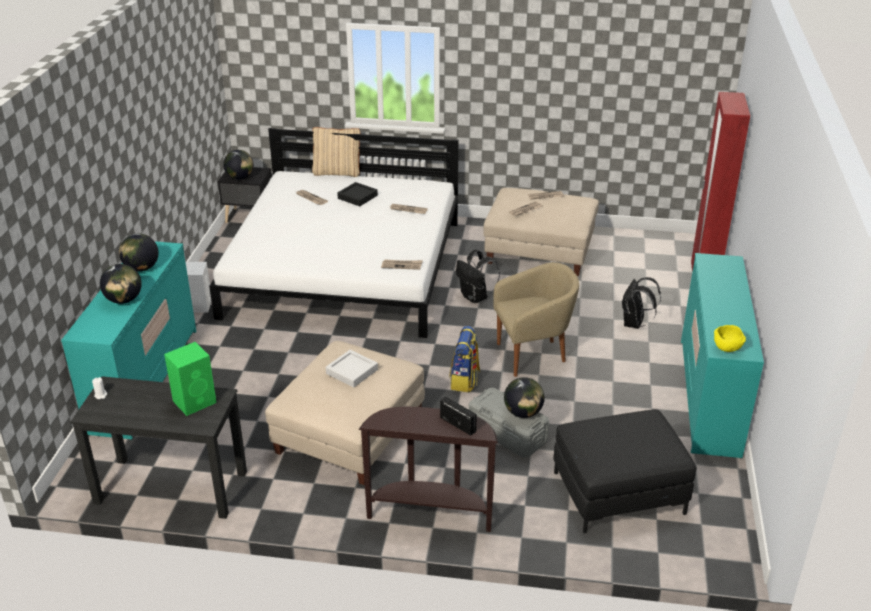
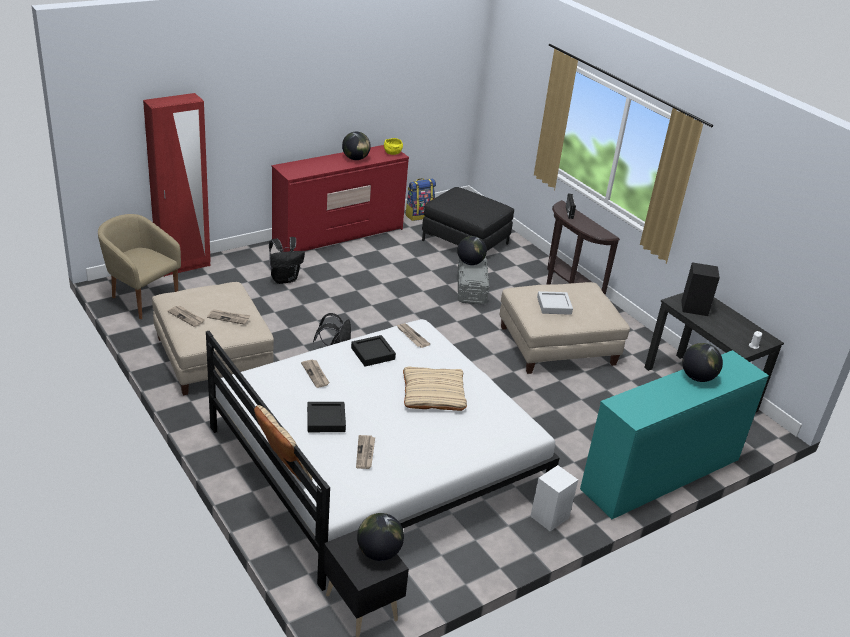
camera: 135 degrees left, 0 degrees up
globe [119,234,159,272] -> globe moved to [342,132,371,160]
green speaker [164,342,217,416] -> black speaker [681,262,720,316]
backpack [450,326,480,392] -> backpack moved to [405,178,436,221]
beige armchair [493,262,579,377] -> beige armchair moved to [98,214,181,319]
turquoise dresser [681,253,764,458] -> red dresser [272,145,409,252]
none -> black tray [351,335,396,366]
none -> beige pillow [403,367,467,411]

